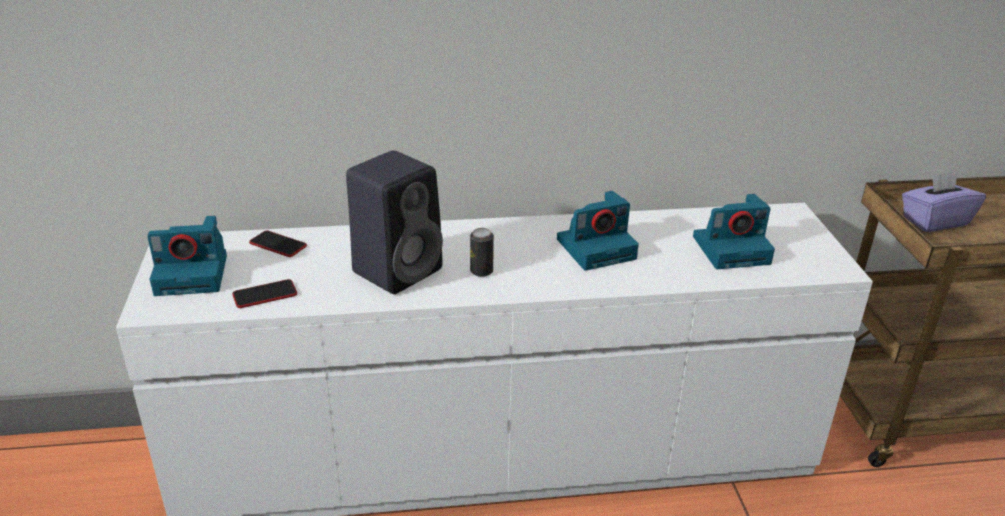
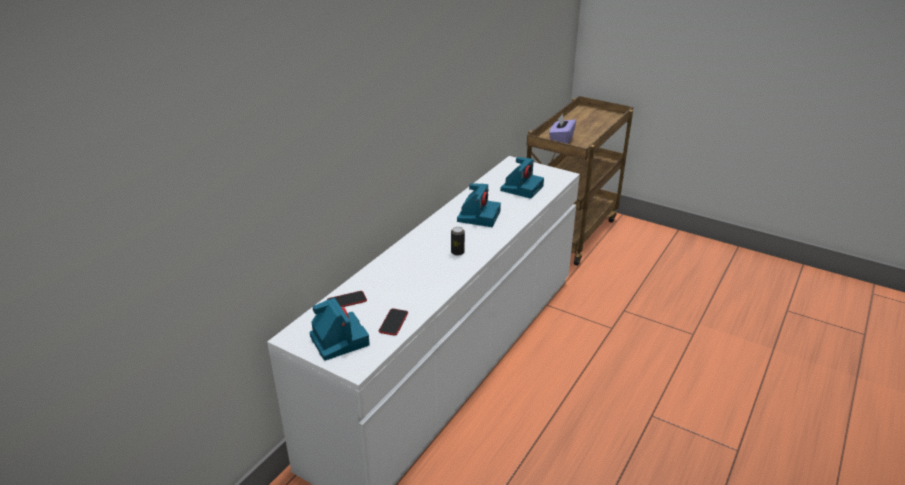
camera: 50 degrees left, 0 degrees up
camera [147,216,227,296] -> camera turned 60 degrees counterclockwise [310,298,370,361]
black speaker [346,150,443,294] -> none

